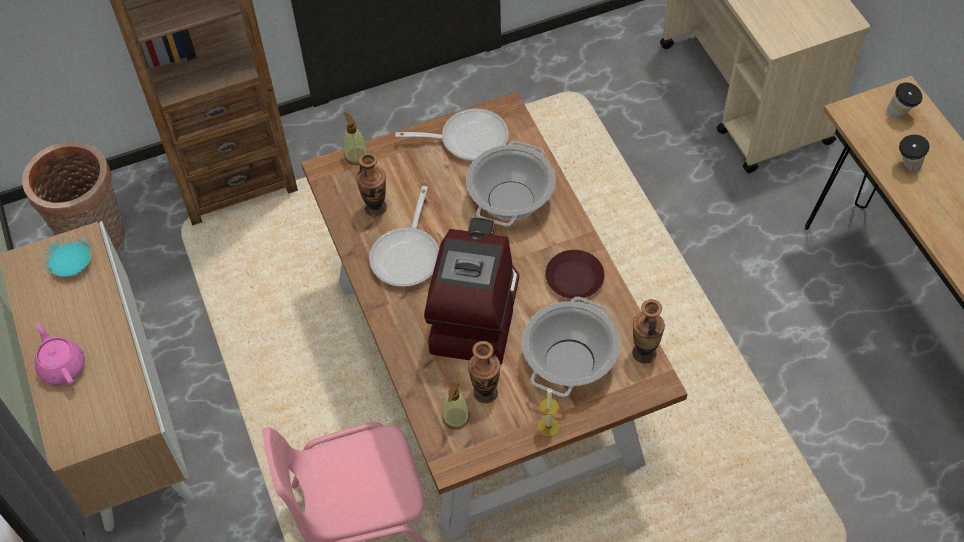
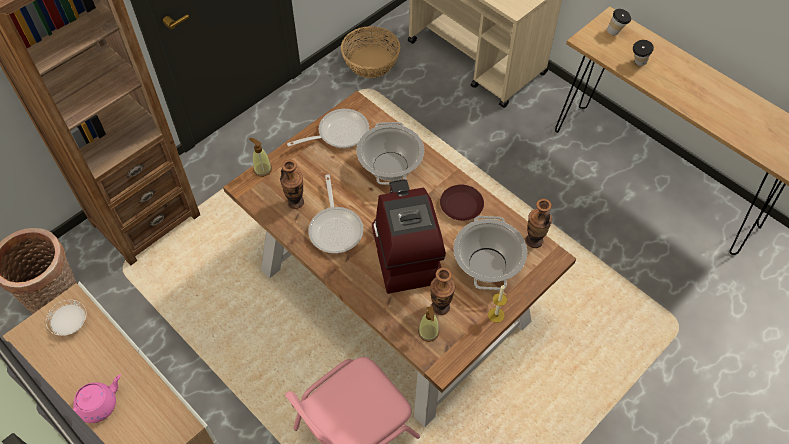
camera: 25 degrees left, 0 degrees up
pink teapot [35,323,85,386] -> pink teapot turned 105 degrees clockwise [73,375,121,423]
turquoise plate [44,237,92,277] -> white plate [46,300,87,336]
none -> basket [341,26,401,78]

